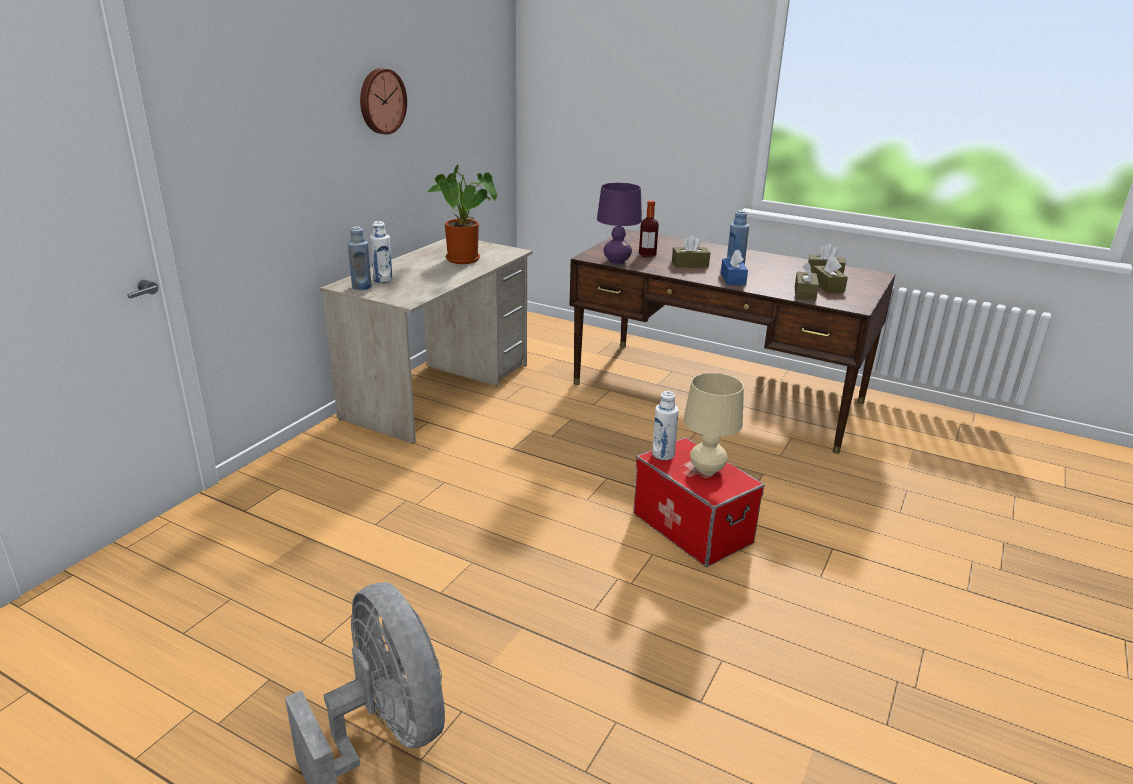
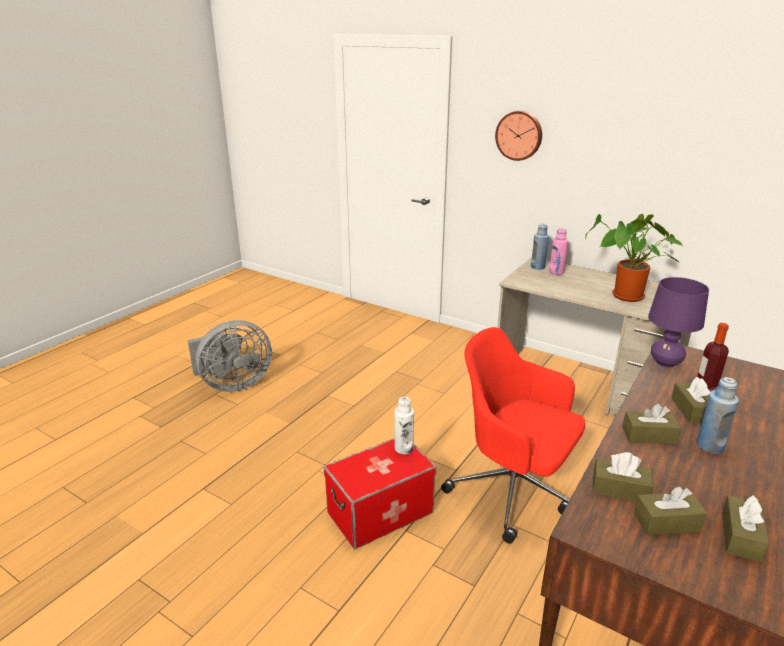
camera: 95 degrees right, 0 degrees up
wall clock [360,68,407,135] -> wall clock moved to [495,111,542,161]
white bottle [370,221,393,283] -> pink bottle [549,228,569,275]
beige table lamp [683,373,744,475] -> none
blue tissue box [721,250,748,285] -> brown tissue box [622,404,681,444]
none -> red office chair [441,327,585,544]

